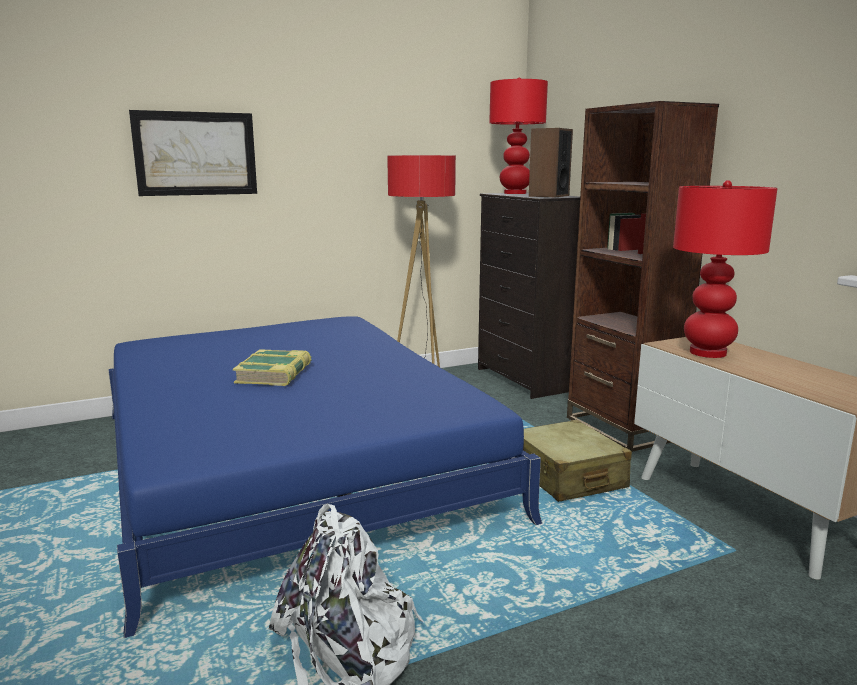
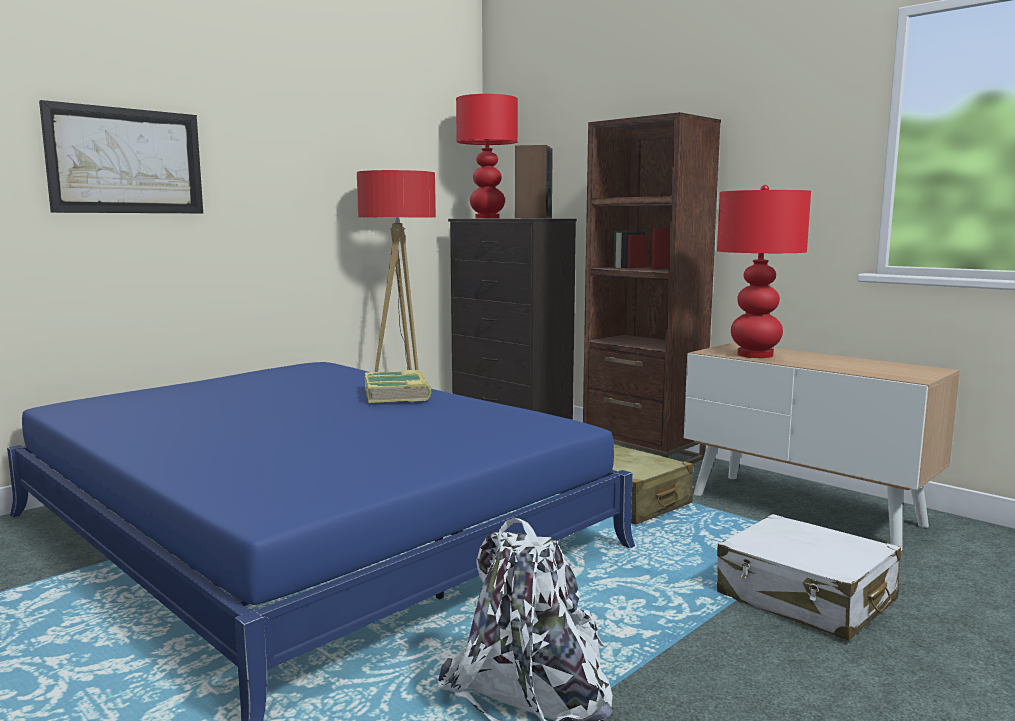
camera: 20 degrees left, 5 degrees down
book [233,349,312,386] -> book moved to [365,370,432,403]
none -> white suitcase [717,514,901,640]

